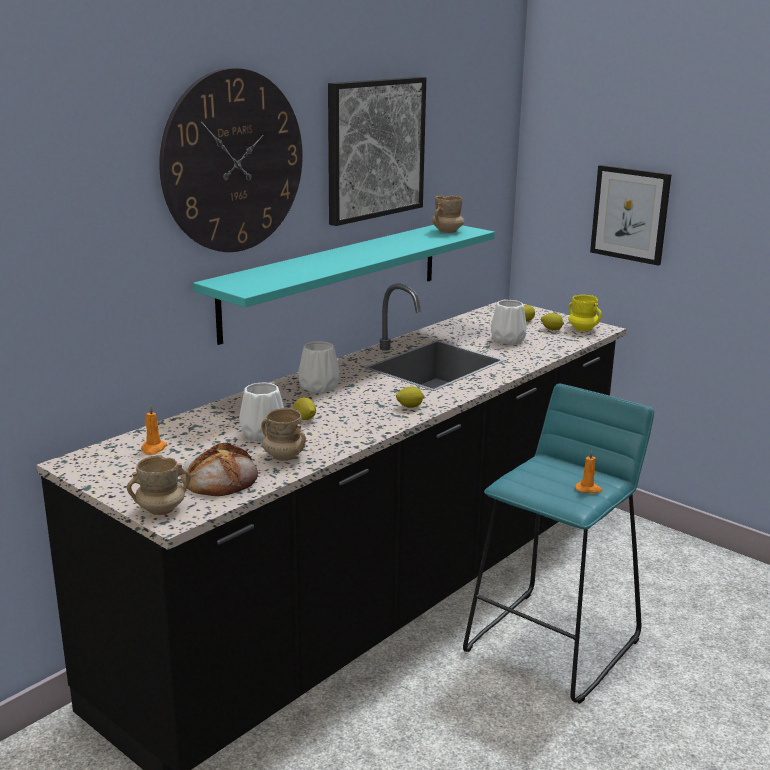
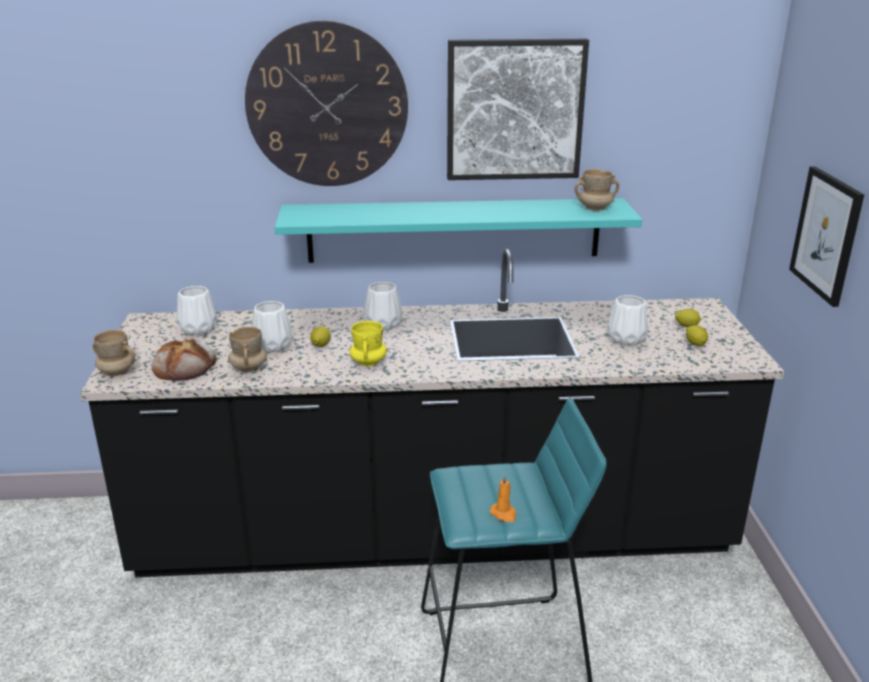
camera: 45 degrees right, 5 degrees up
orange candle [141,404,167,455] -> white vase [177,286,217,335]
lemon [396,387,424,408] -> none
yellow mug [568,295,602,331] -> yellow mug moved to [350,321,387,366]

